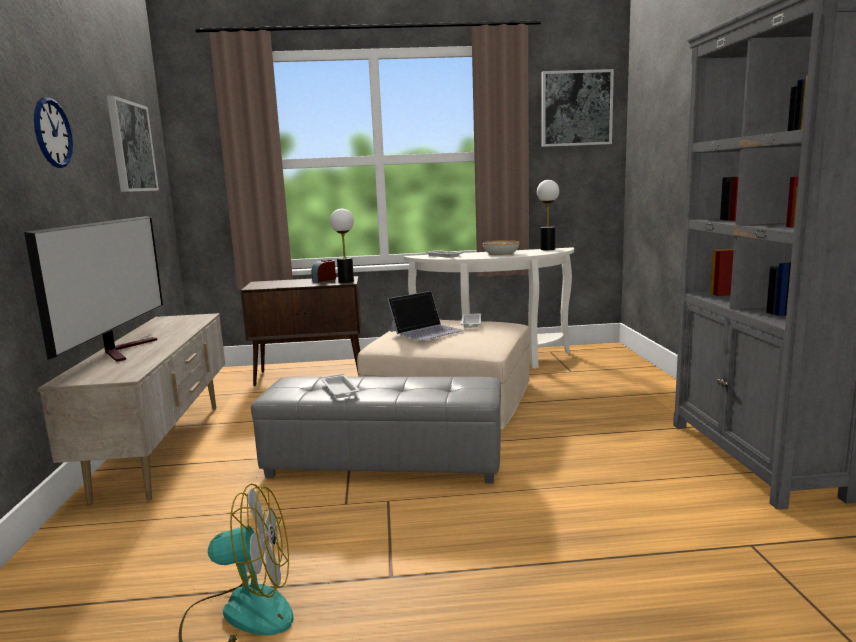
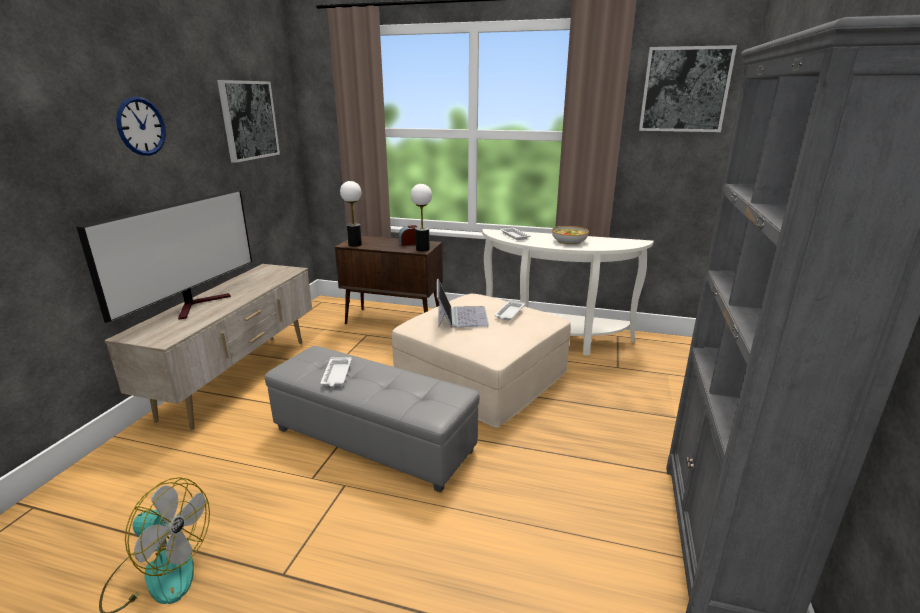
camera: 20 degrees right, 10 degrees up
laptop [388,291,464,341] -> laptop turned 75 degrees counterclockwise [437,279,489,328]
table lamp [537,180,559,250] -> table lamp moved to [340,181,362,247]

